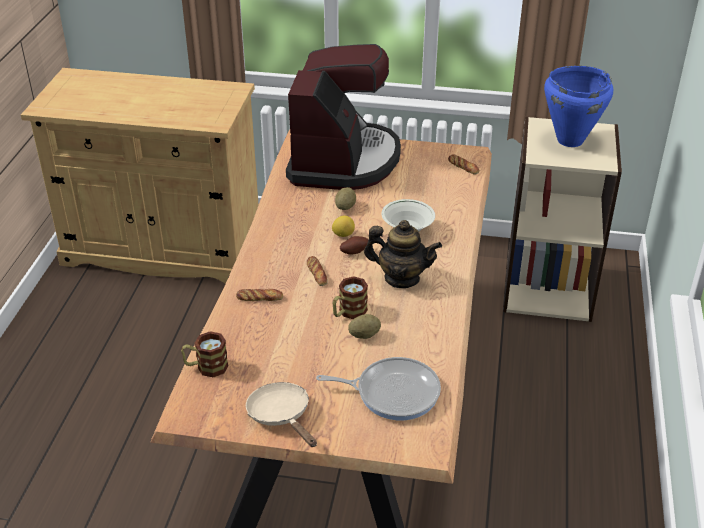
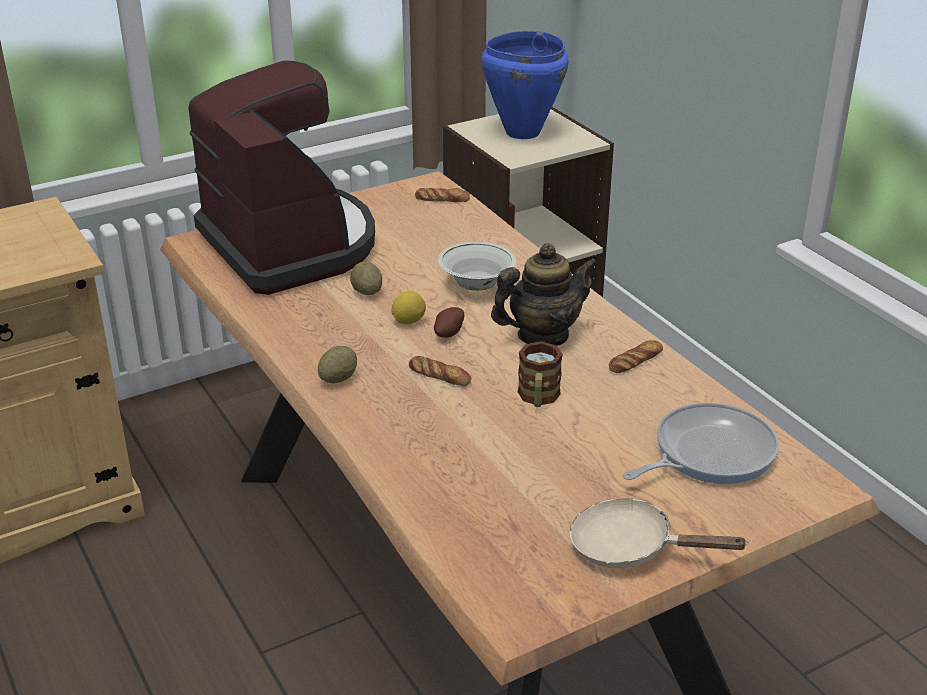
camera: 40 degrees left, 5 degrees down
mug [181,331,229,378] -> none
bread [236,289,283,301] -> bread moved to [609,340,663,373]
potato [348,314,381,339] -> potato moved to [318,346,357,383]

